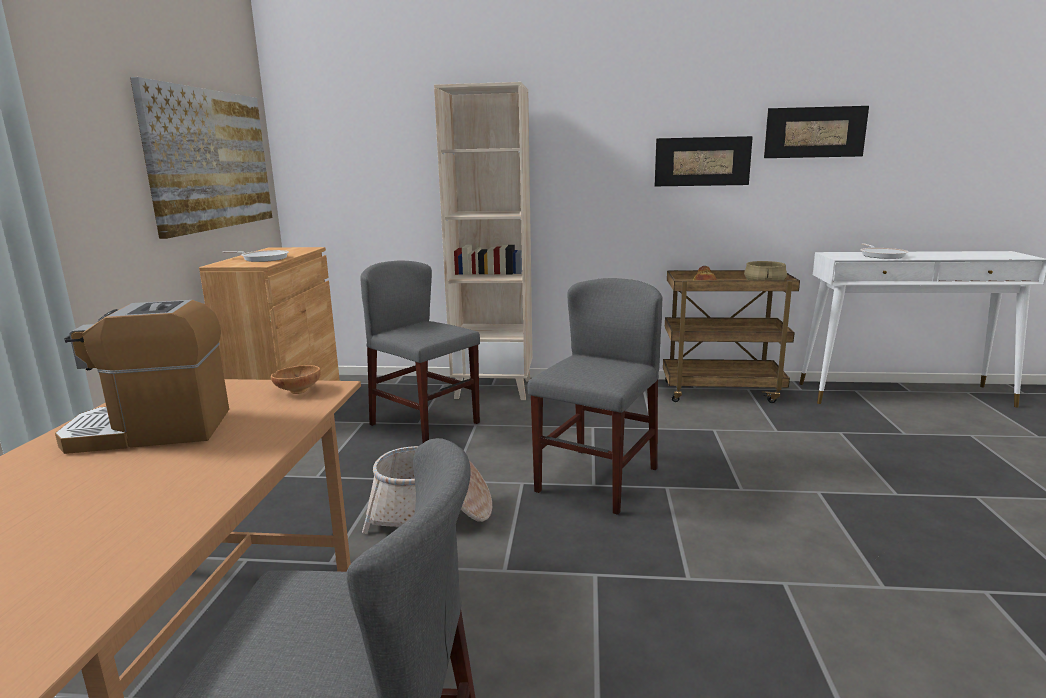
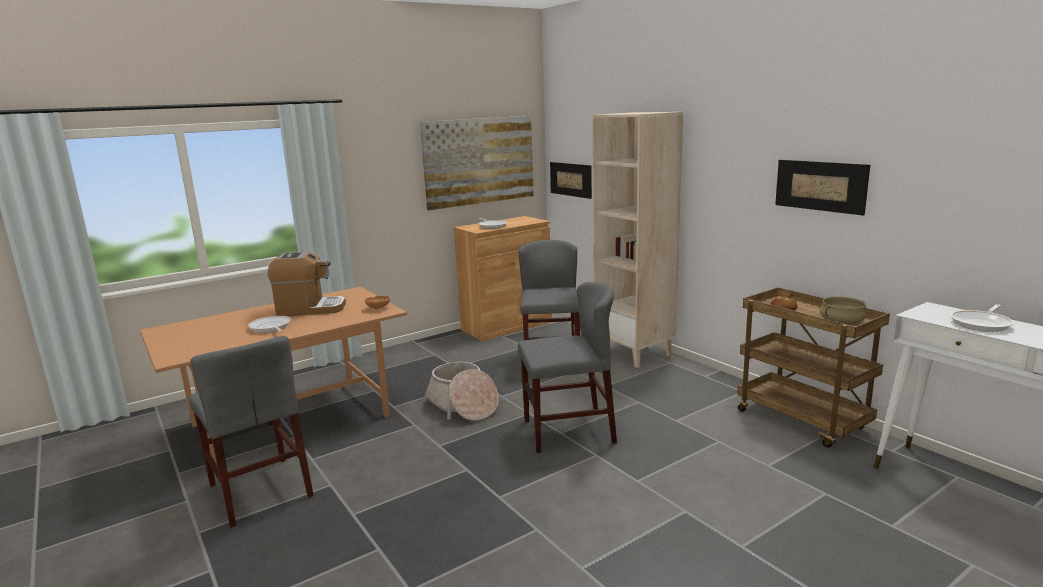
camera: 50 degrees right, 0 degrees up
coffee machine [55,300,229,454] -> coffee machine turned 135 degrees clockwise [268,252,346,316]
picture [764,106,869,158] -> picture moved to [550,162,592,199]
none -> frying pan [248,316,291,333]

